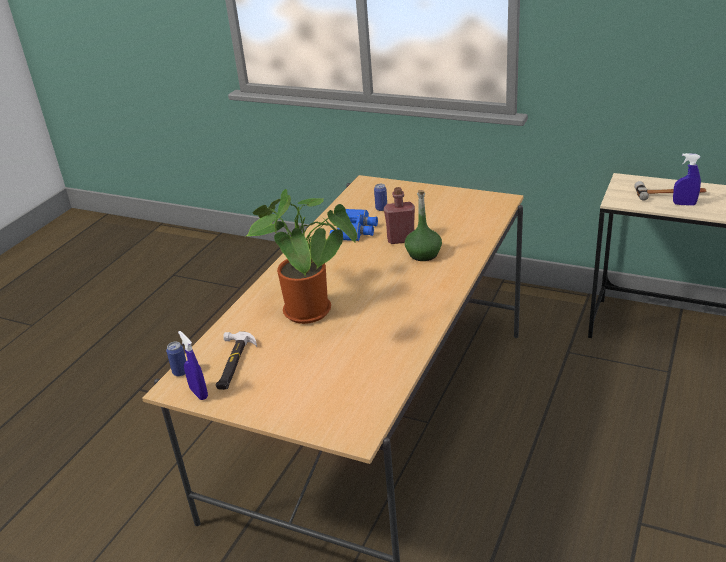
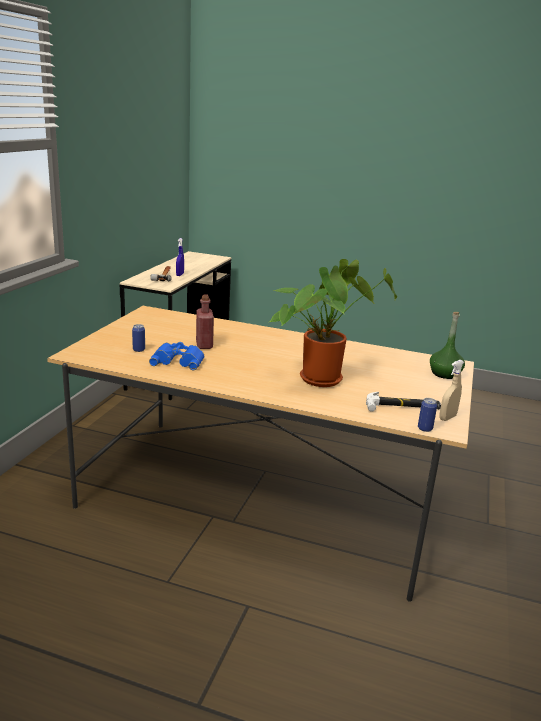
camera: 100 degrees left, 10 degrees down
blue spray bottle [178,331,208,400] -> beige spray bottle [440,360,464,421]
green bottle [405,190,442,261] -> green bottle moved to [430,312,465,379]

